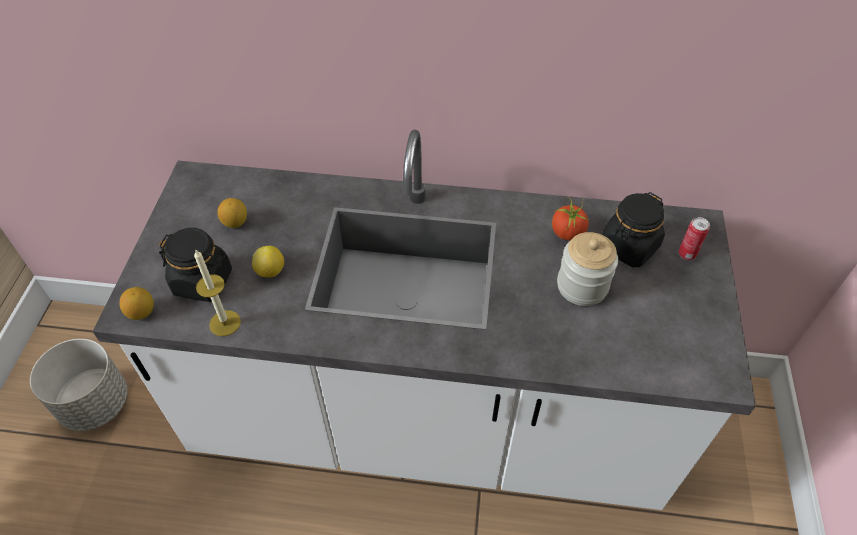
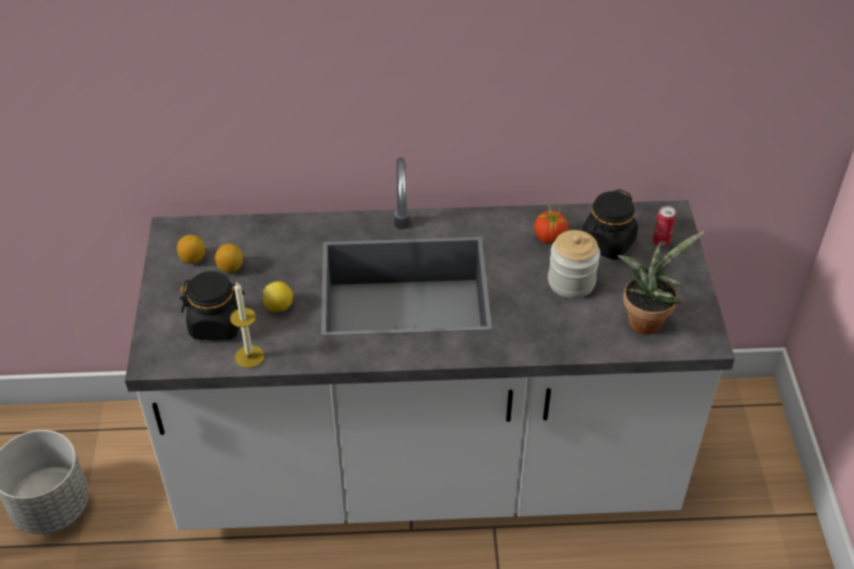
camera: 10 degrees left, 5 degrees down
lemon [119,287,154,320] -> lemon moved to [177,235,205,264]
none -> potted plant [617,231,705,335]

